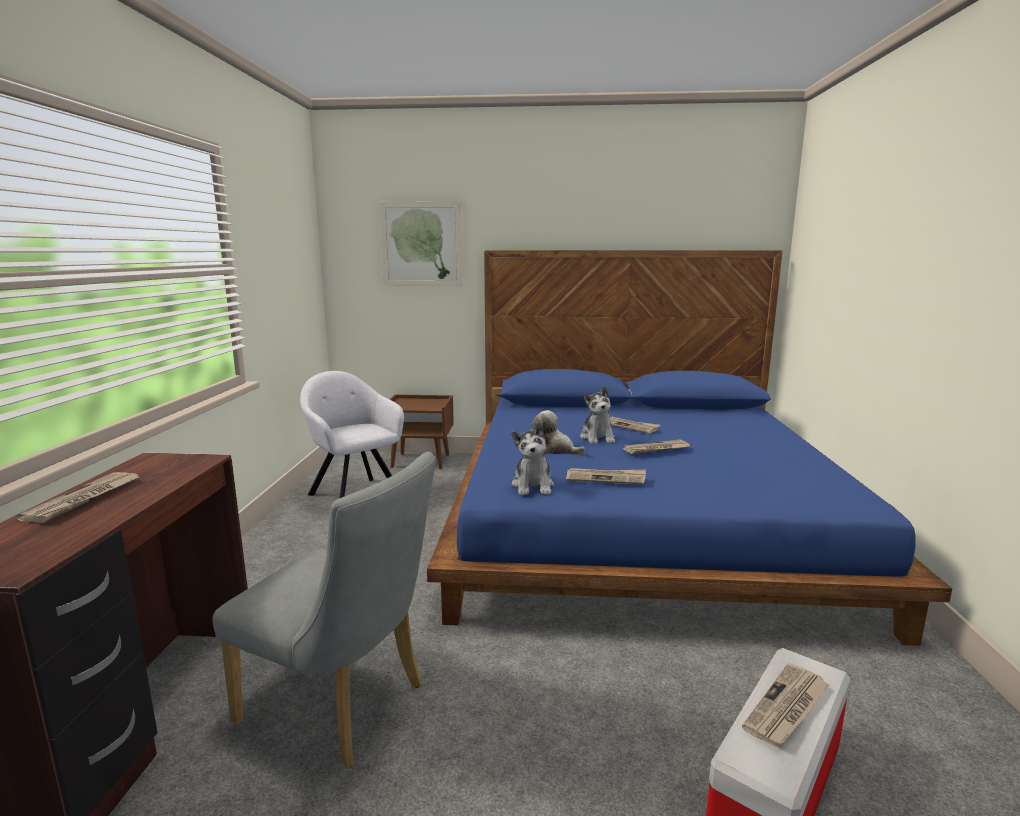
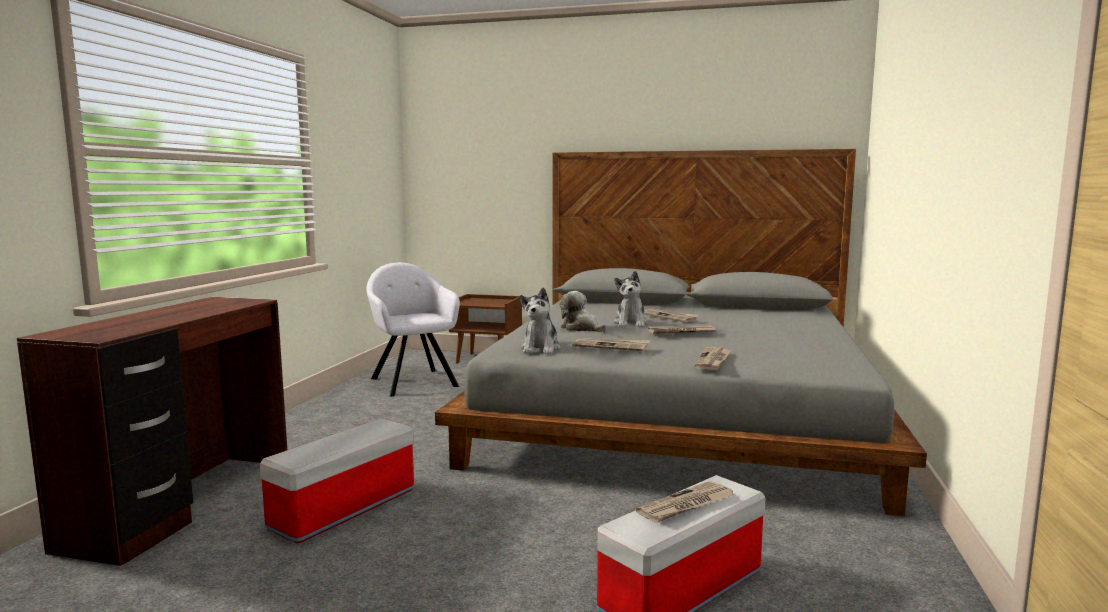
camera: 10 degrees right, 5 degrees down
newspaper [16,472,139,523] -> newspaper moved to [694,347,731,370]
grey chair [212,452,435,768] -> storage box [260,418,414,543]
picture [379,201,463,286] -> none
blue bed [427,250,952,646] -> grey bed [435,149,927,516]

